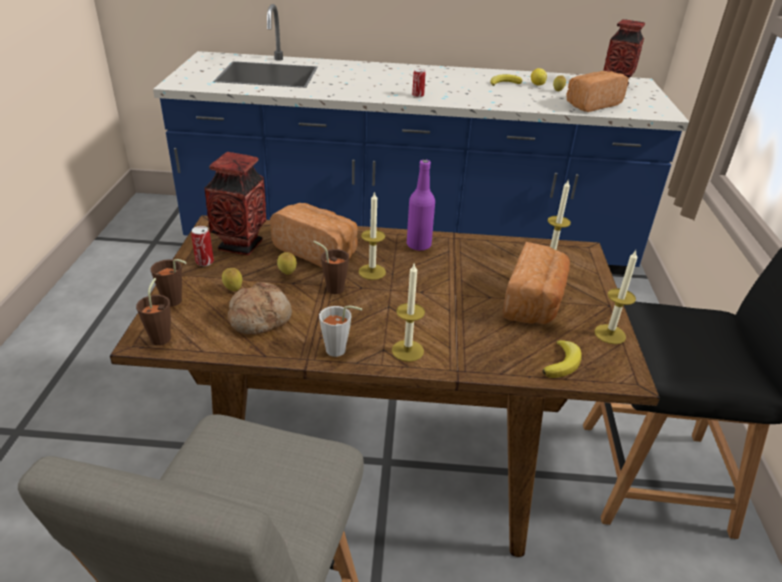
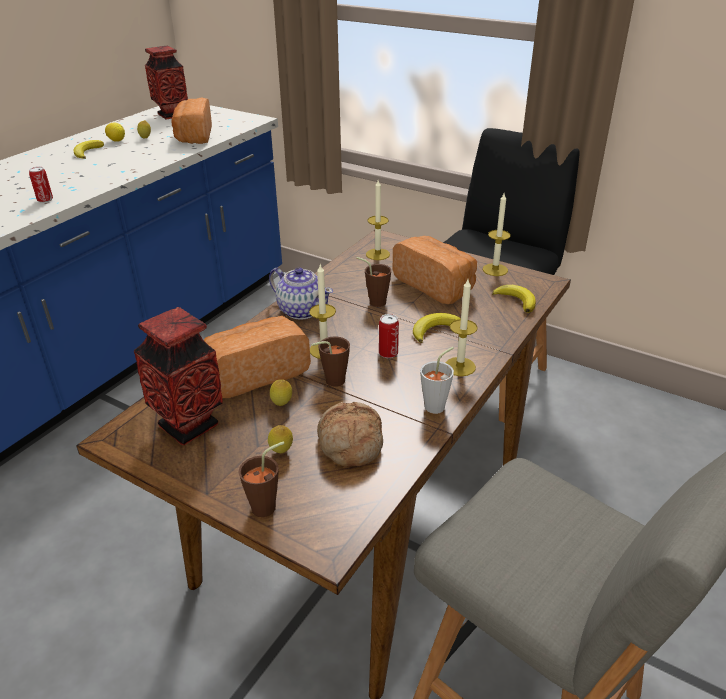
camera: 60 degrees left, 0 degrees up
brown cup [136,278,171,345] -> brown cup moved to [356,257,391,307]
can [191,226,214,266] -> can moved to [379,314,399,358]
purple bottle [407,159,435,251] -> teapot [269,267,333,320]
none -> banana [413,313,461,343]

